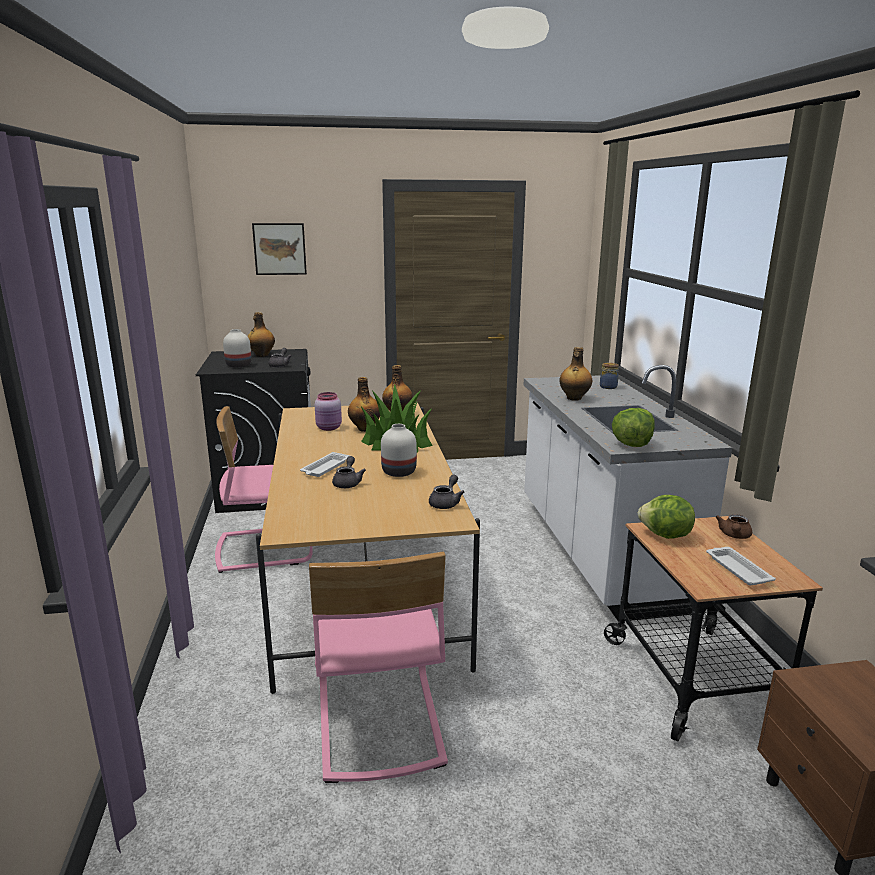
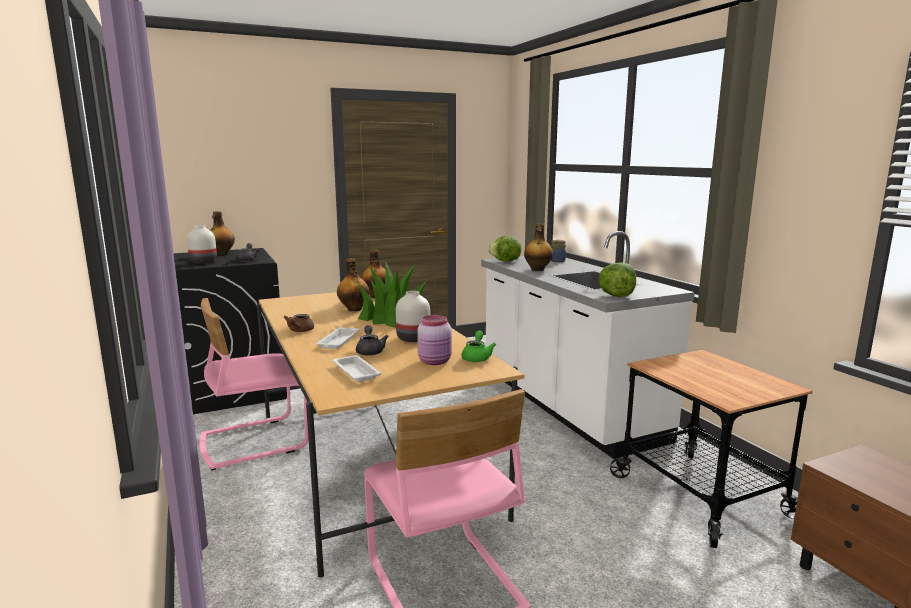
camera: 15 degrees left, 5 degrees down
picture [252,223,307,275] -> none
pink jar [315,392,342,431] -> pink jar moved to [417,315,452,365]
grey teapot [429,475,464,509] -> green teapot [461,331,496,362]
lettuce [637,495,695,539] -> lettuce moved to [488,236,521,262]
white tray [706,547,776,585] -> white tray moved to [333,355,381,382]
brown teapot [716,514,752,539] -> brown teapot moved to [283,314,314,332]

